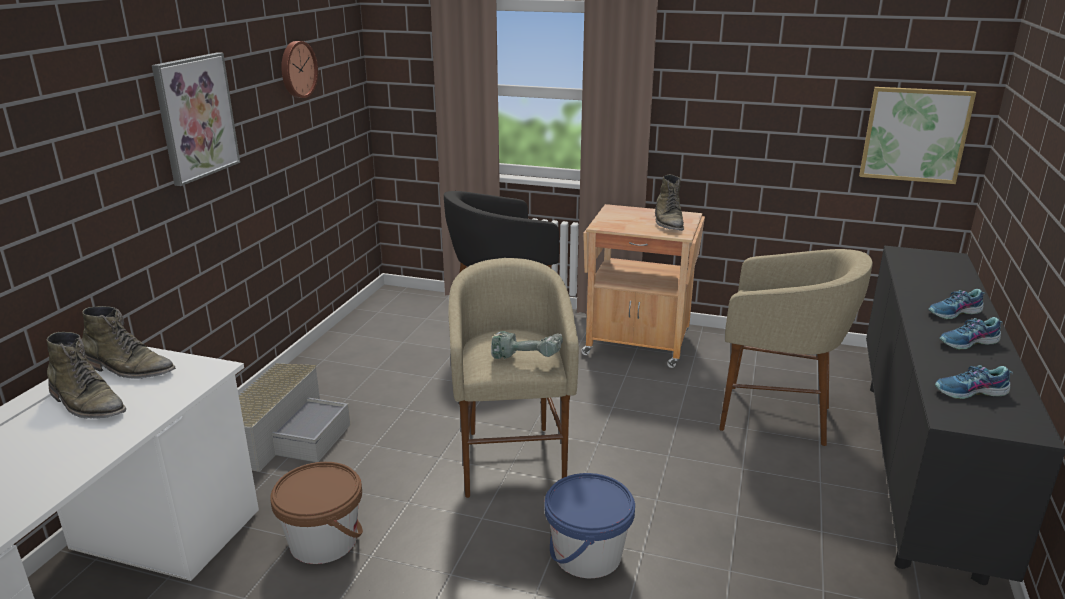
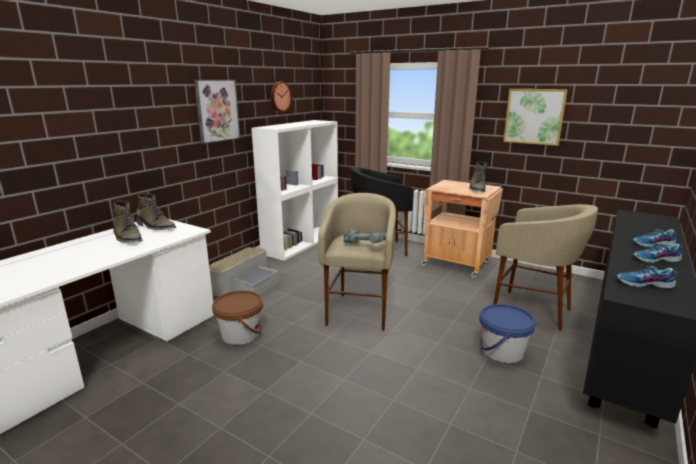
camera: 15 degrees right, 5 degrees down
blue bucket [544,473,635,578] -> blue bucket moved to [479,304,535,363]
picture [859,87,976,184] -> picture moved to [503,89,568,146]
none -> white bookcase [251,120,338,261]

